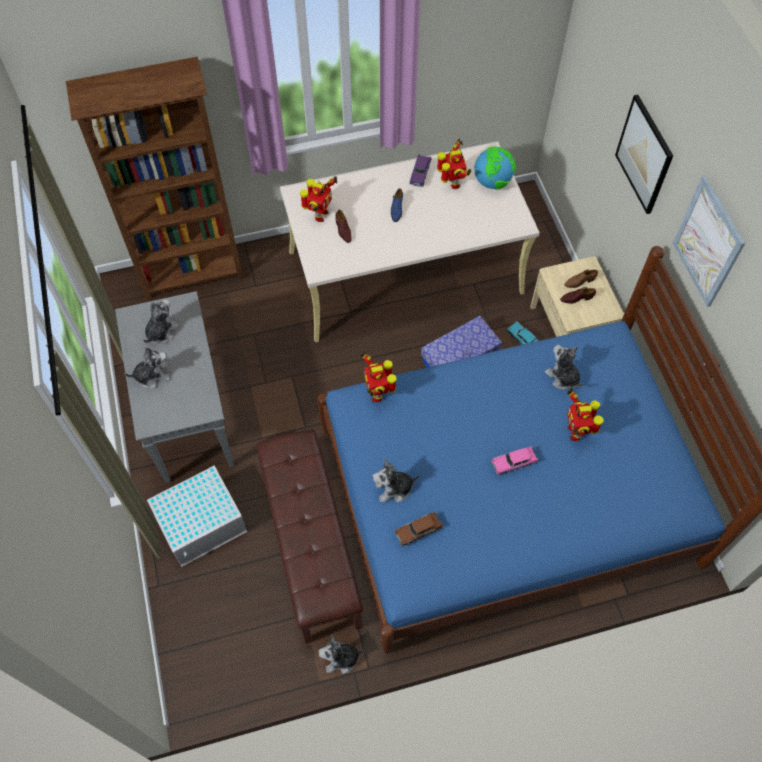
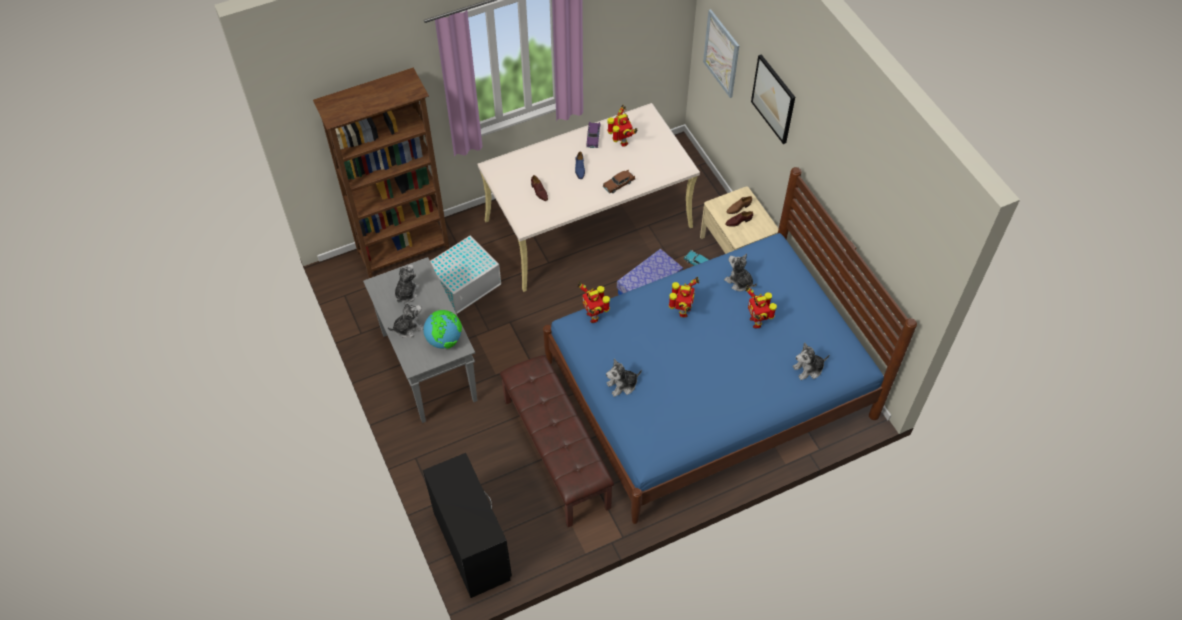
camera: 10 degrees left, 5 degrees down
white storage box [147,465,247,567] -> white storage box moved to [430,235,501,313]
toy robot [300,176,337,222] -> toy robot moved to [669,277,699,318]
plush toy [318,635,366,674] -> plush toy moved to [793,342,829,380]
brown toy car [394,512,443,547] -> brown toy car moved to [603,170,635,193]
globe [474,147,516,190] -> globe moved to [423,310,462,349]
pink toy car [491,446,538,475] -> none
picture [673,176,745,307] -> picture moved to [703,9,739,98]
none -> black dresser [423,453,512,598]

